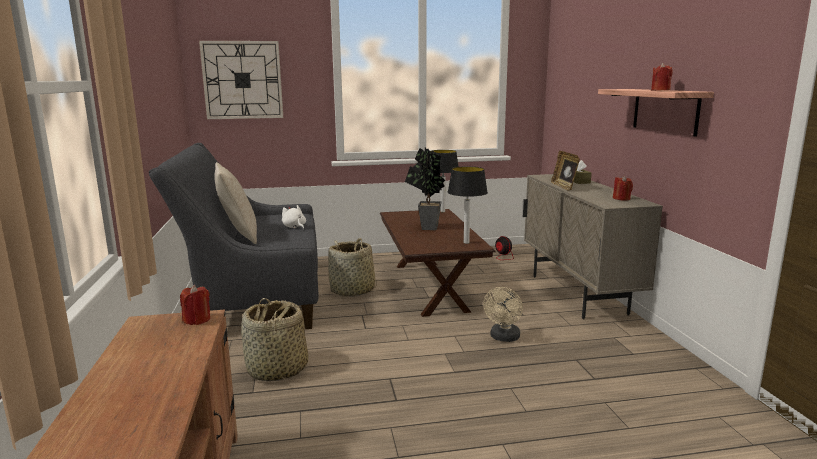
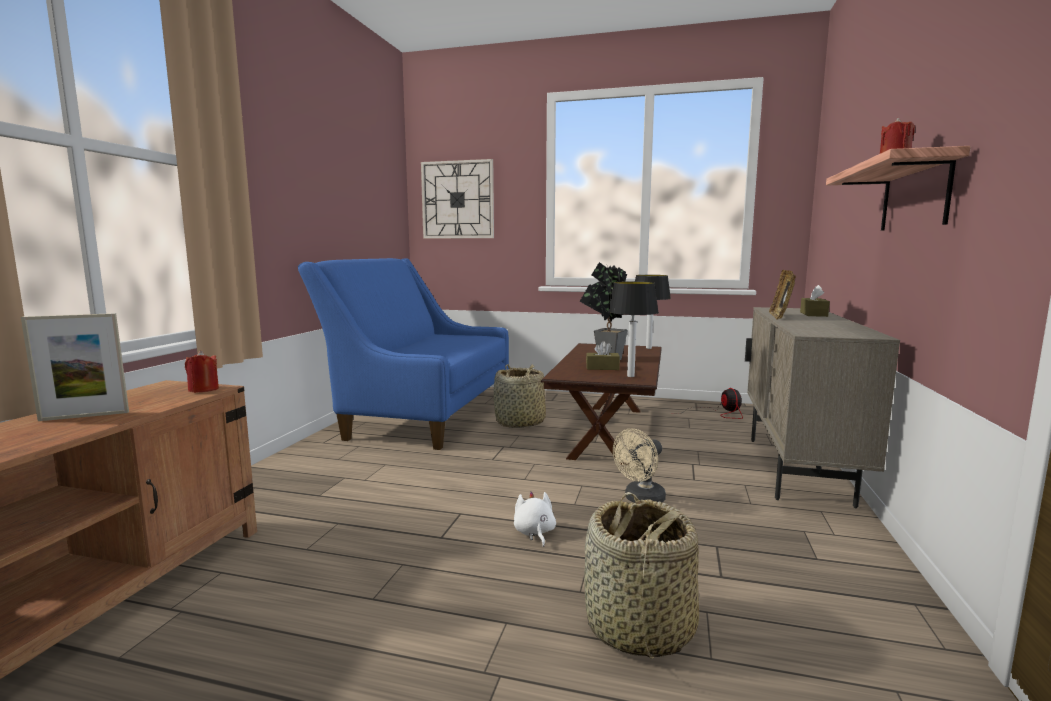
camera: 25 degrees right, 5 degrees down
grey sofa [149,143,319,329] -> blue sofa [298,258,509,450]
beige pillow [214,162,257,244] -> none
basket [241,298,308,381] -> basket moved to [584,492,699,659]
white plush toy [282,205,306,229] -> white plush toy moved to [514,491,556,547]
red candle [613,176,633,201] -> none
none -> picture frame [21,313,129,421]
none -> brown tissue box [586,341,620,370]

